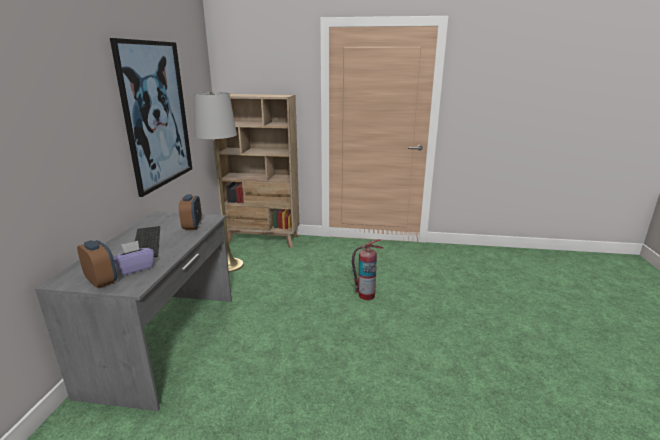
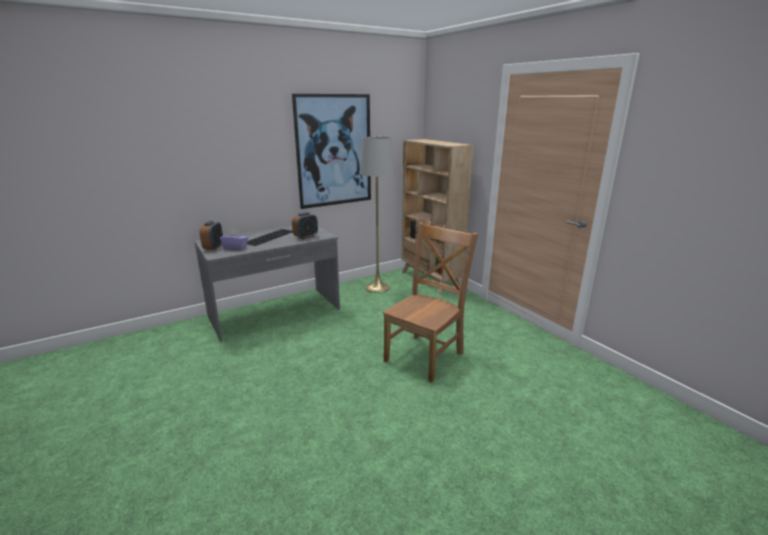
camera: 50 degrees right, 0 degrees up
fire extinguisher [352,239,383,300] -> brown chair [383,222,478,382]

